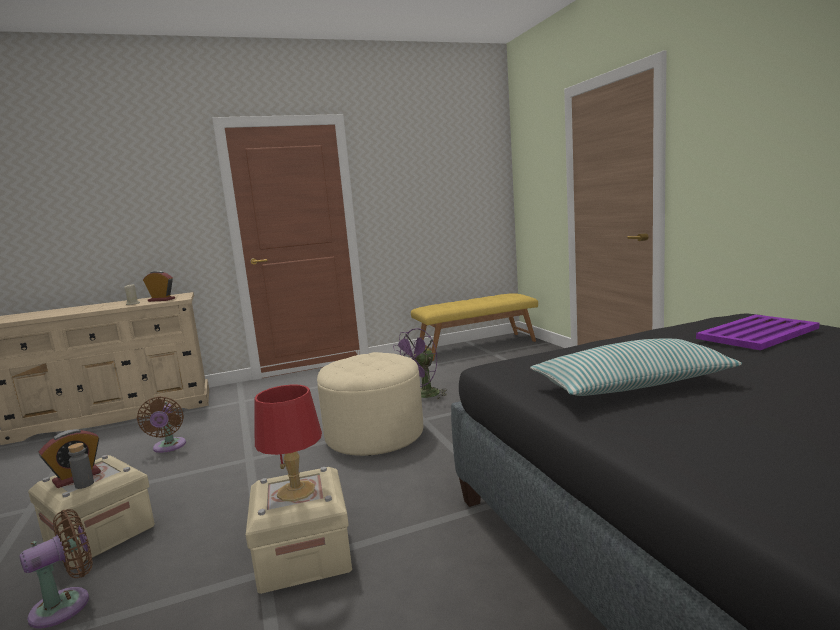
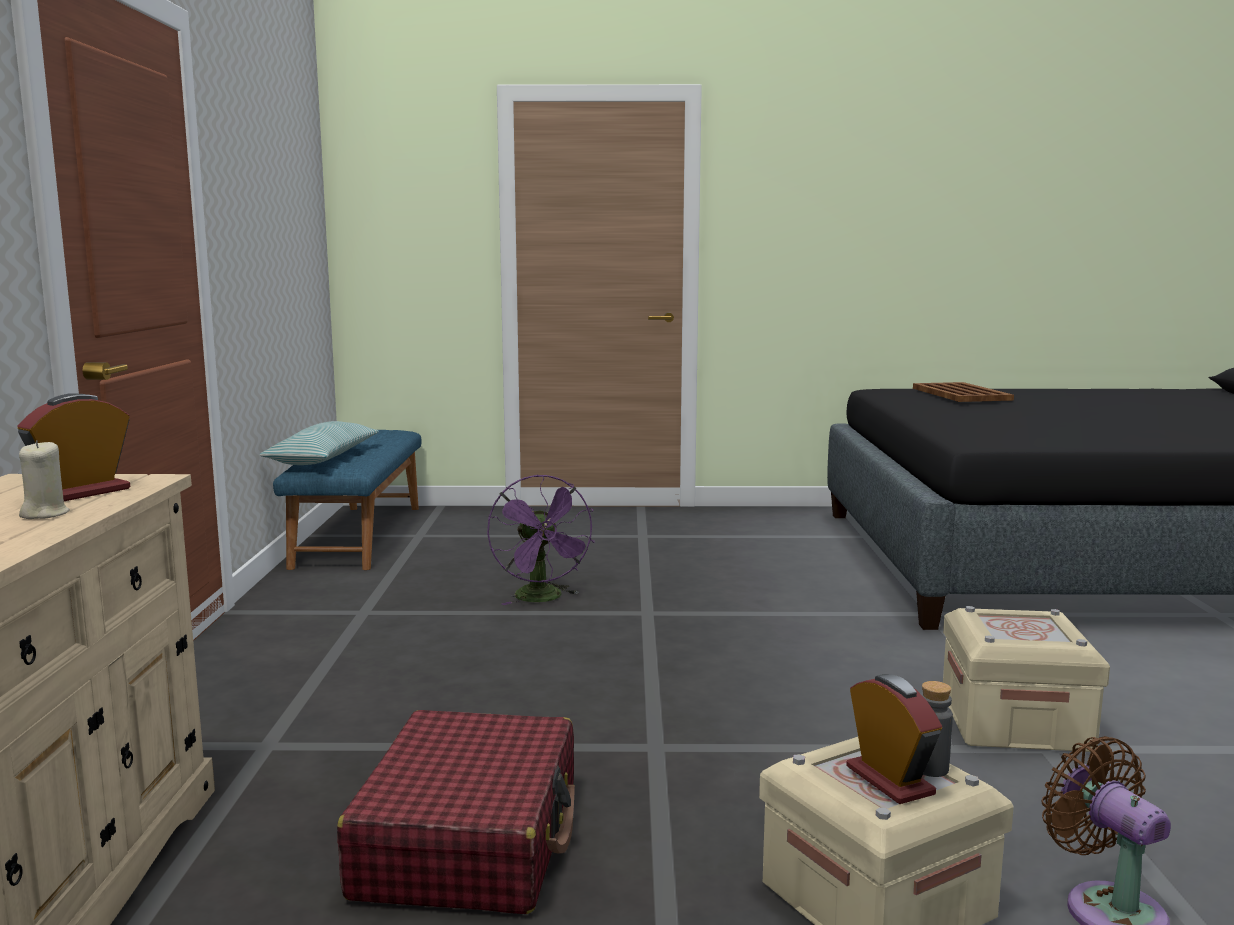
camera: 70 degrees left, 0 degrees up
brown fan [137,396,186,453] -> red suitcase [337,710,575,914]
red table lamp [254,384,322,502] -> none
beige ottoman [317,352,423,456] -> none
yellow bench [411,293,538,361] -> blue bench [273,430,422,570]
pillow [530,338,742,396] -> pillow moved to [259,421,379,465]
purple tray [696,315,820,350] -> brown tray [913,382,1014,402]

